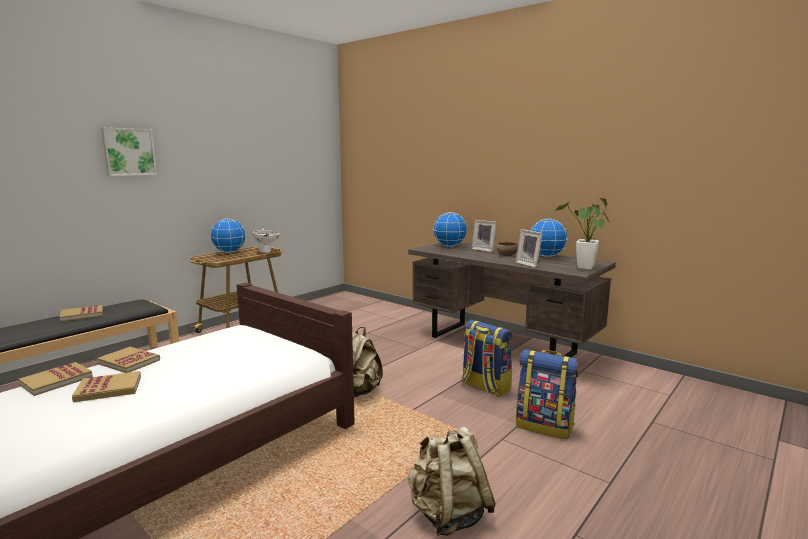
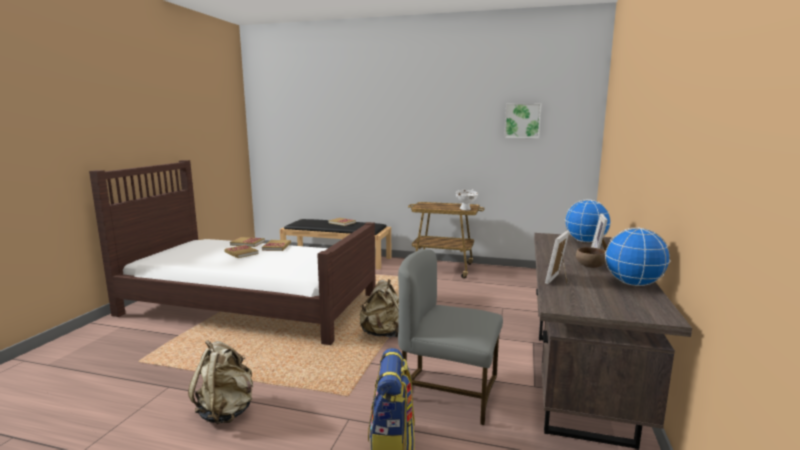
camera: 65 degrees right, 0 degrees up
picture [101,128,157,176] -> picture moved to [504,103,542,138]
globe [210,219,246,253] -> none
backpack [462,320,512,397] -> grey chair [398,249,503,425]
potted plant [555,198,609,270] -> none

